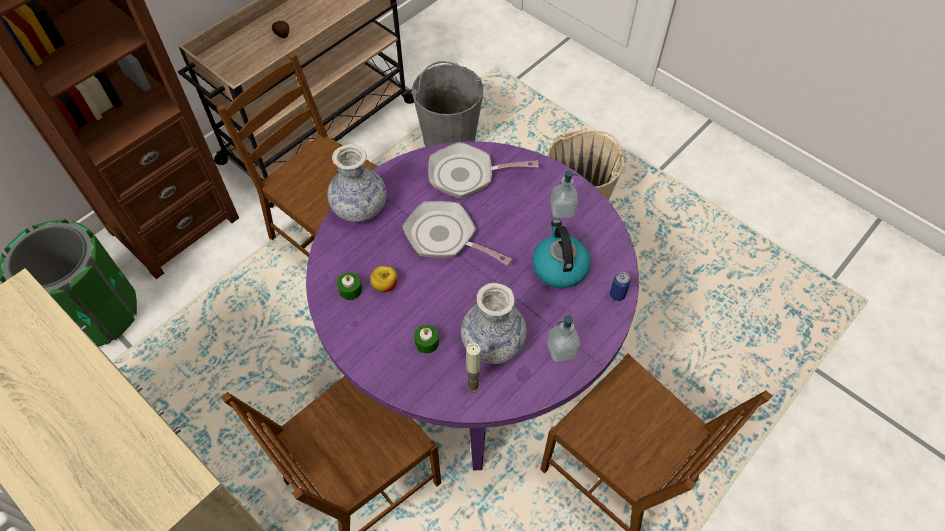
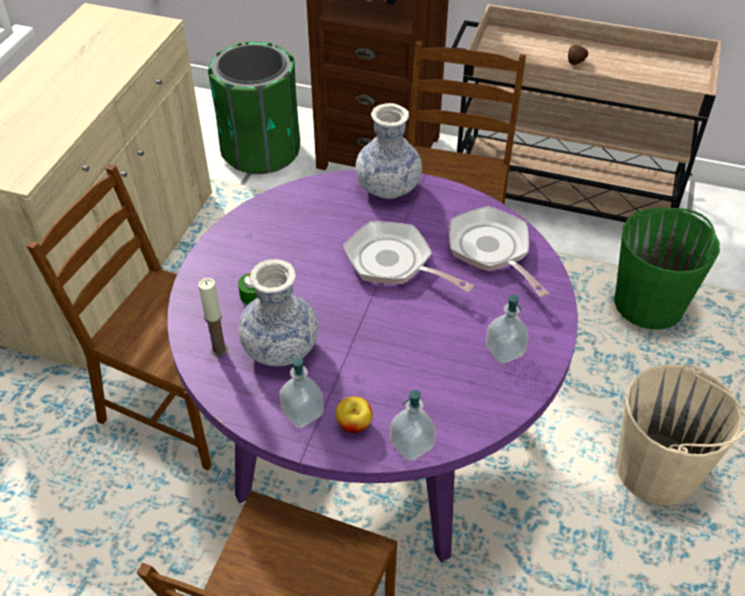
camera: 65 degrees right, 10 degrees down
green candle [337,272,362,300] -> none
apple [370,266,398,292] -> apple moved to [336,396,372,433]
frying pan [402,201,512,265] -> frying pan turned 60 degrees counterclockwise [343,221,474,293]
grey bucket [412,61,484,147] -> green bucket [614,207,720,330]
kettle [532,220,591,288] -> none
can [610,272,631,301] -> soap dispenser [390,390,436,461]

